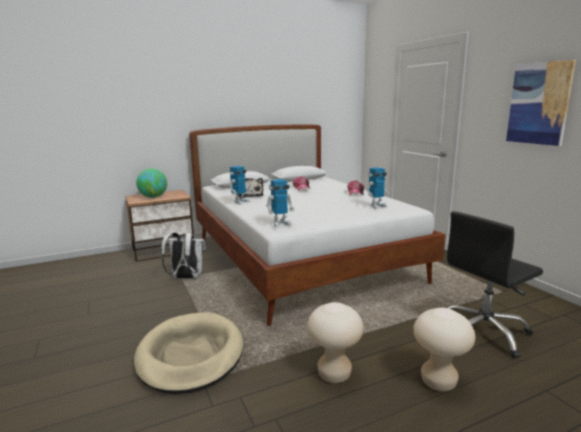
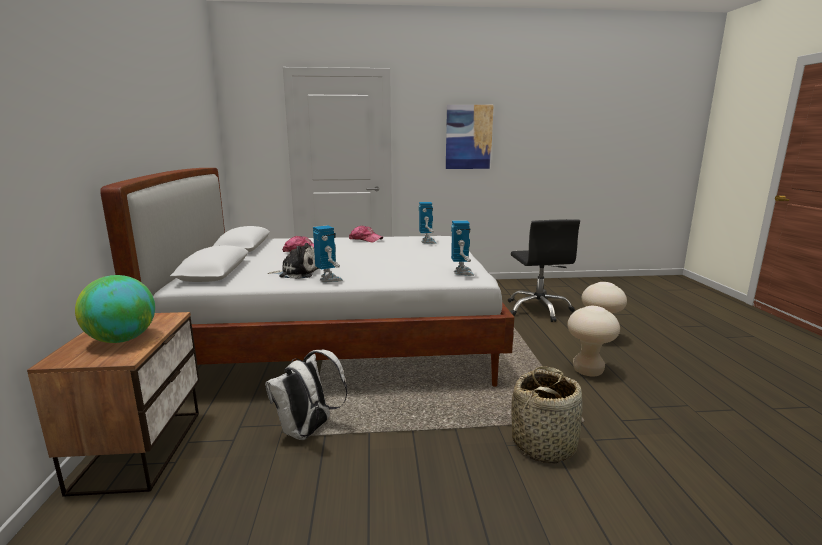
camera: 70 degrees left, 0 degrees up
beige dog bed [134,312,243,394] -> basket [511,366,583,464]

